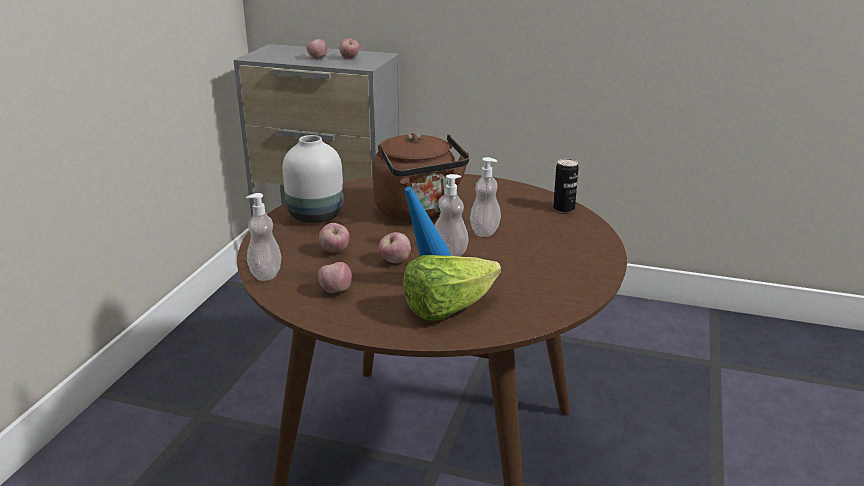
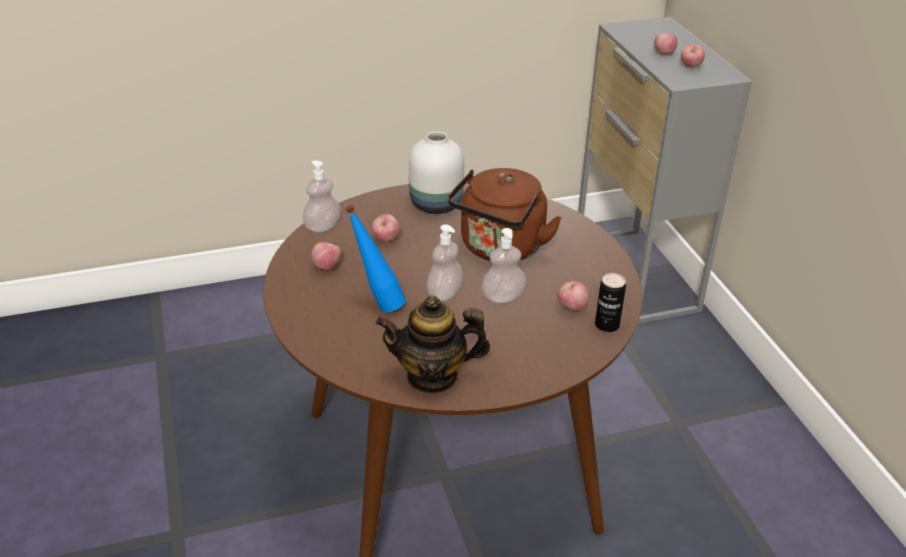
camera: 55 degrees right, 10 degrees up
apple [379,232,411,263] -> apple moved to [558,281,589,311]
lettuce [403,255,501,321] -> none
none -> teapot [376,295,490,394]

